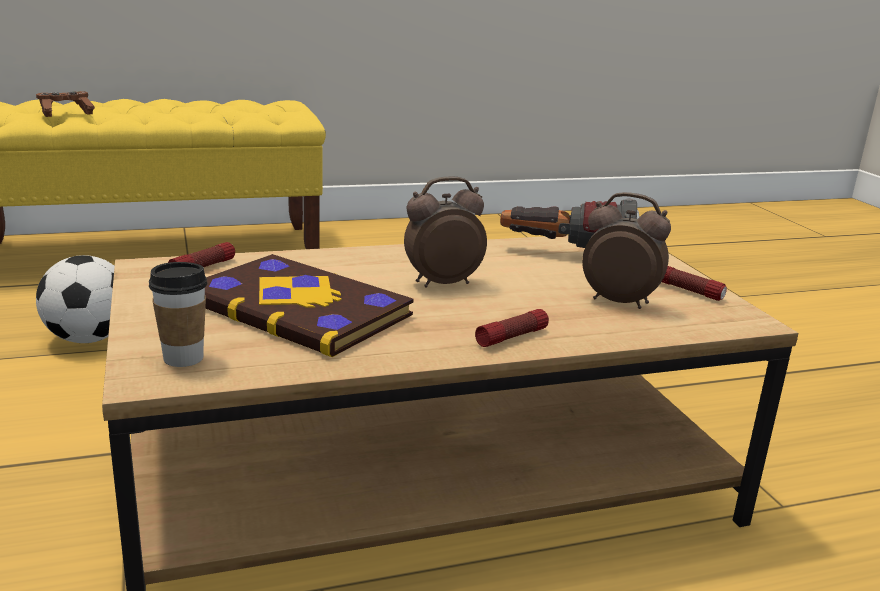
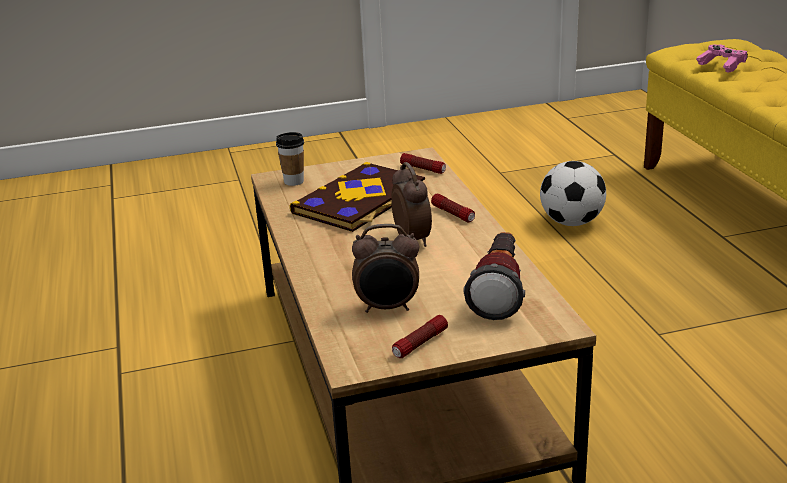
camera: 95 degrees right, 5 degrees up
brown game controller [36,91,95,117] -> pink game controller [696,44,748,73]
flashlight [475,309,549,347] -> flashlight moved to [431,194,475,222]
alarm clock [582,192,671,309] -> alarm clock turned 60 degrees clockwise [352,224,419,313]

